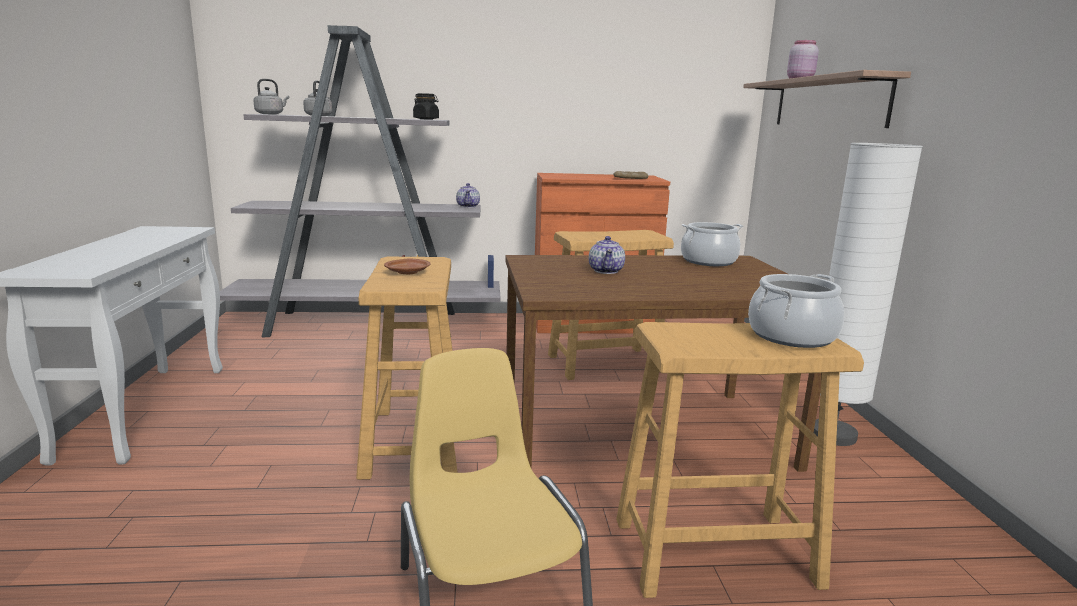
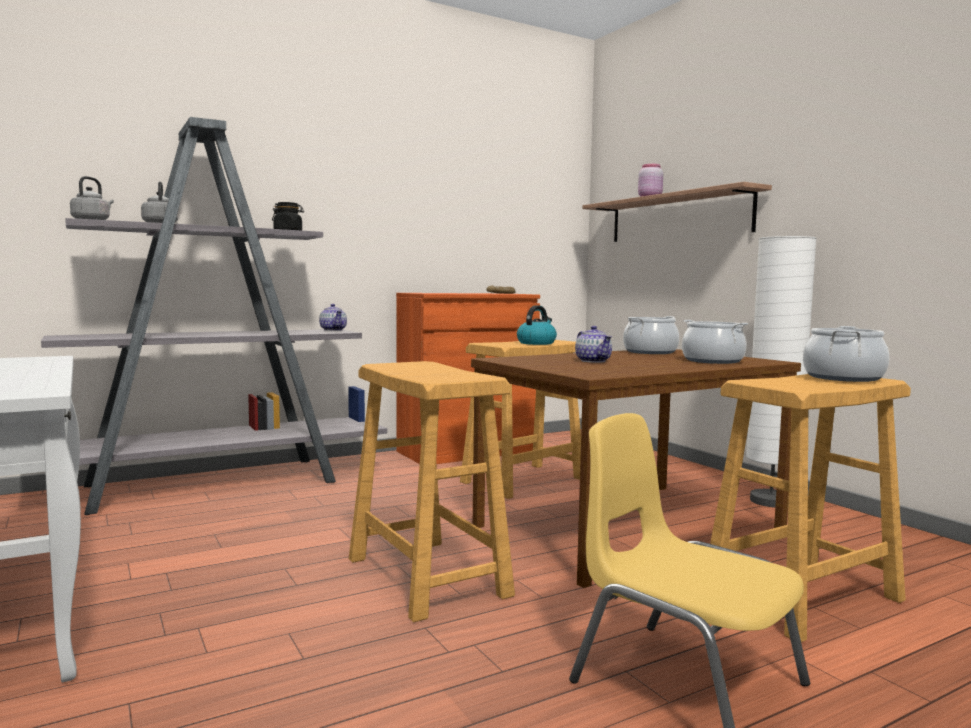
camera: 25 degrees left, 10 degrees down
brown plate [384,258,431,274] -> none
none -> kettle [517,305,557,345]
none -> cooking pot [682,320,748,364]

